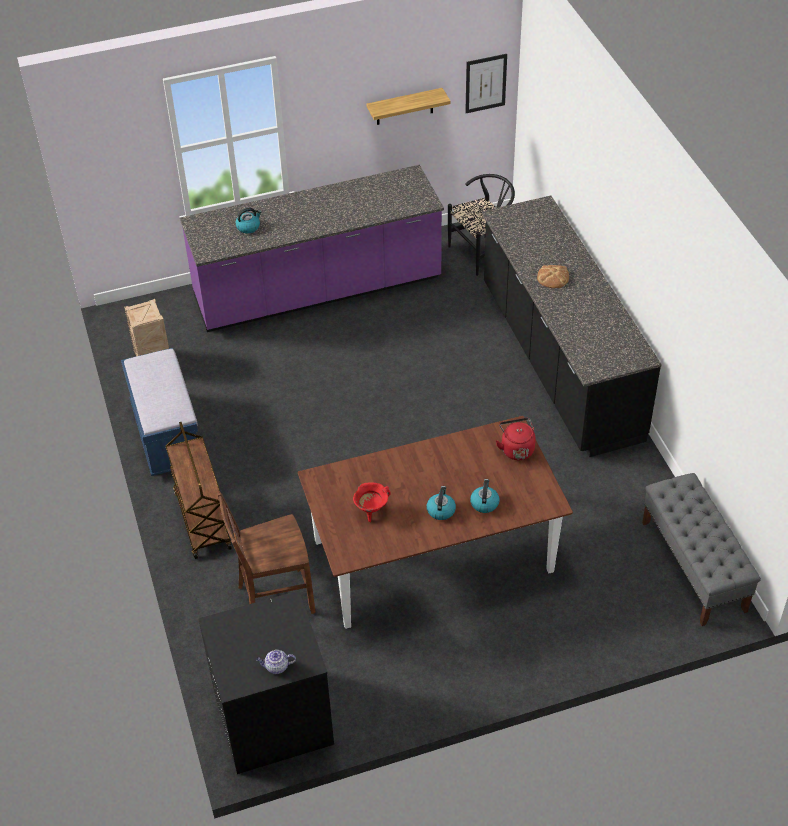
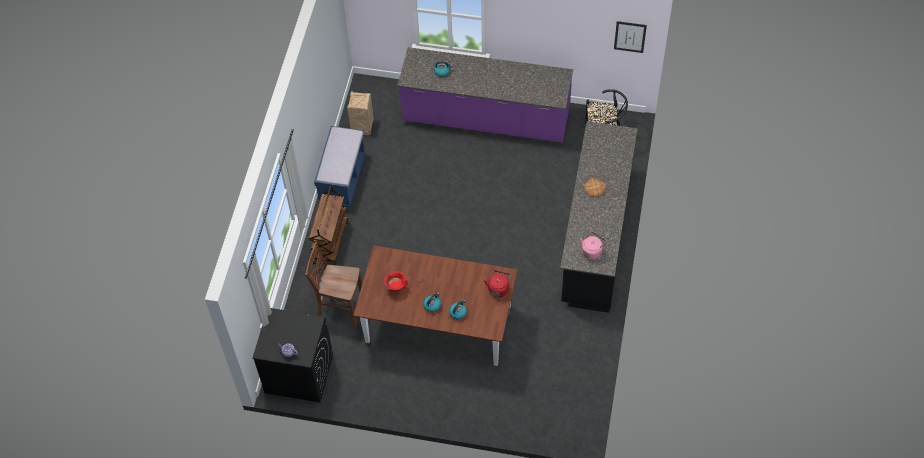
camera: 30 degrees right, 10 degrees up
shelf [367,88,451,125] -> none
grey bench [642,473,761,626] -> none
none -> pink kettle [580,232,607,260]

